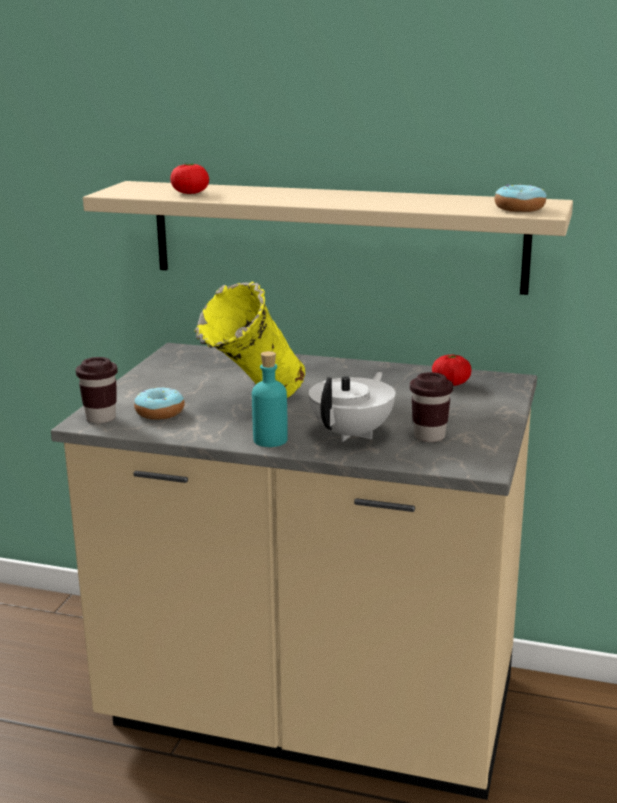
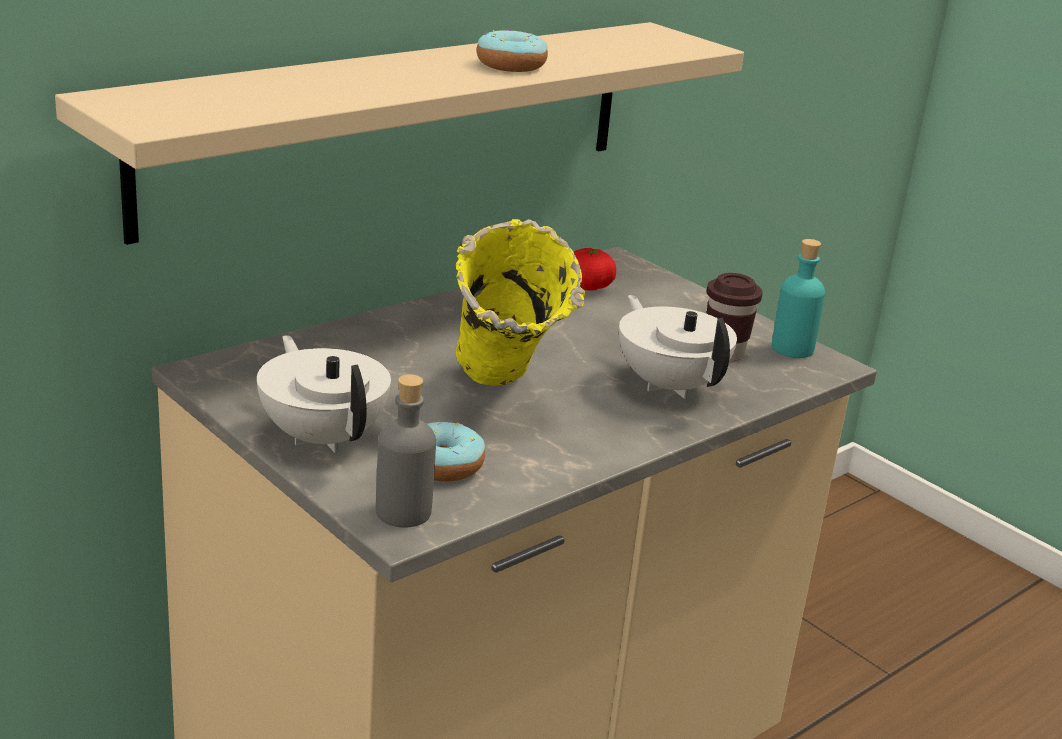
camera: 60 degrees left, 5 degrees up
brown cup [76,357,118,423] -> grey bottle [376,374,436,527]
tomato [170,163,209,194] -> none
turquoise bottle [252,351,288,447] -> turquoise bottle moved to [771,239,825,358]
donut [494,184,546,212] -> donut moved to [476,30,548,72]
none -> white teapot [257,335,391,453]

